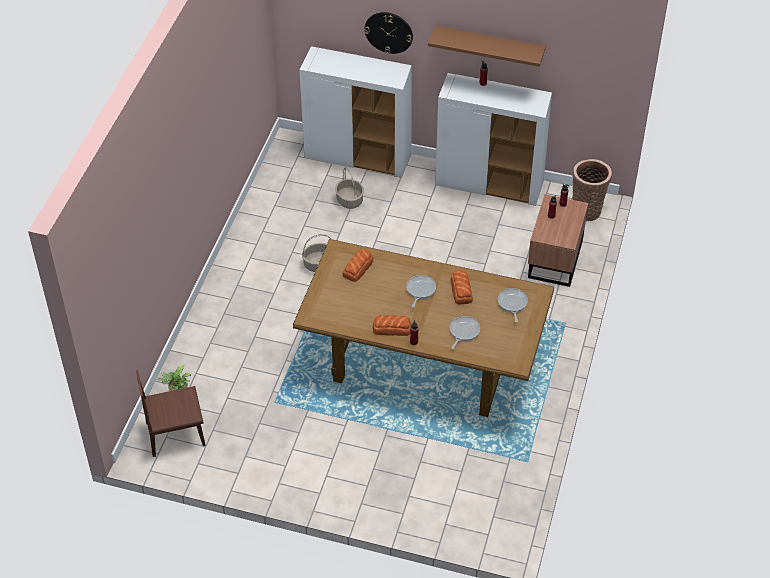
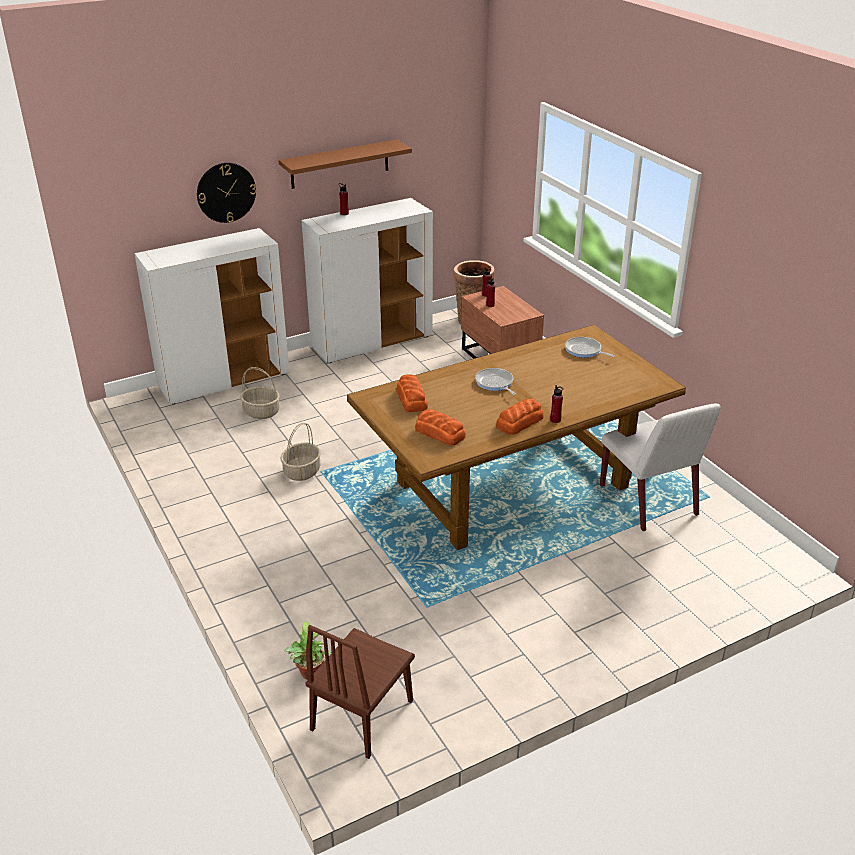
camera: 45 degrees left, 15 degrees down
bread [450,270,473,304] -> bread moved to [415,409,466,446]
frying pan [450,316,480,349] -> none
none -> white chair [600,404,721,531]

